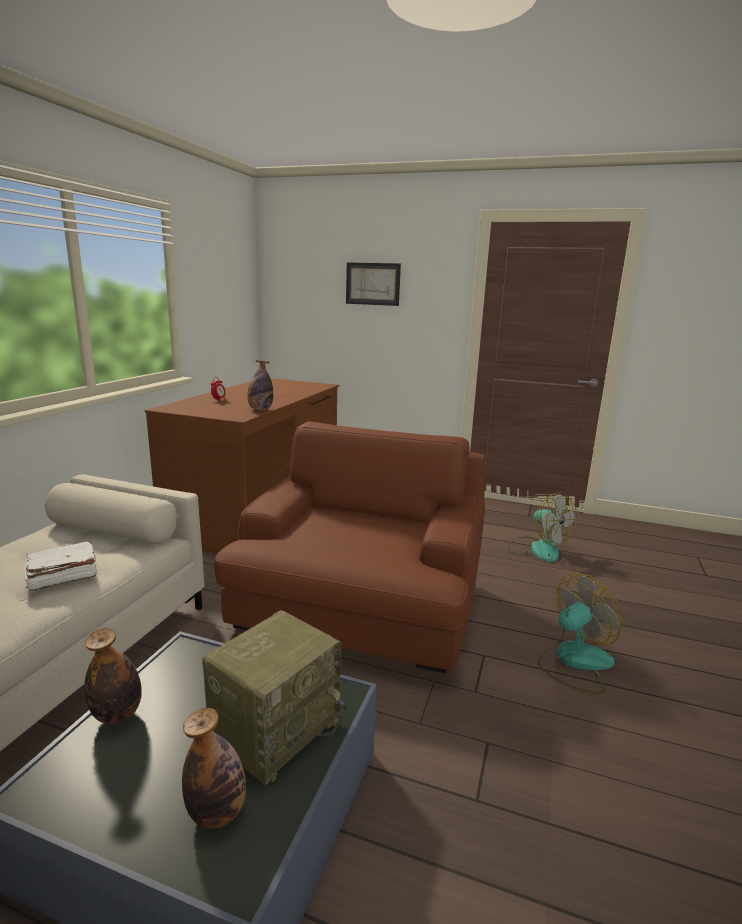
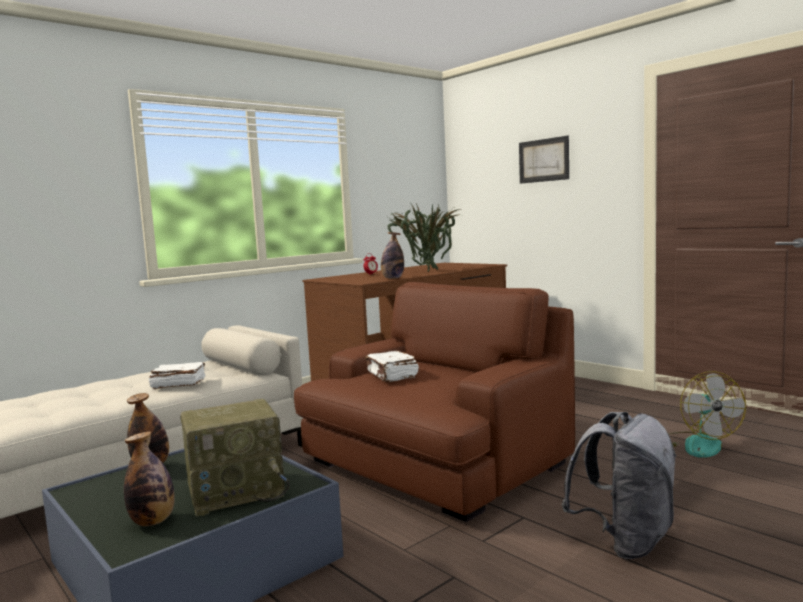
camera: 30 degrees right, 10 degrees down
fan [538,573,623,694] -> grey backpack [562,412,676,559]
none -> white book [365,351,419,382]
none -> potted plant [388,203,460,272]

